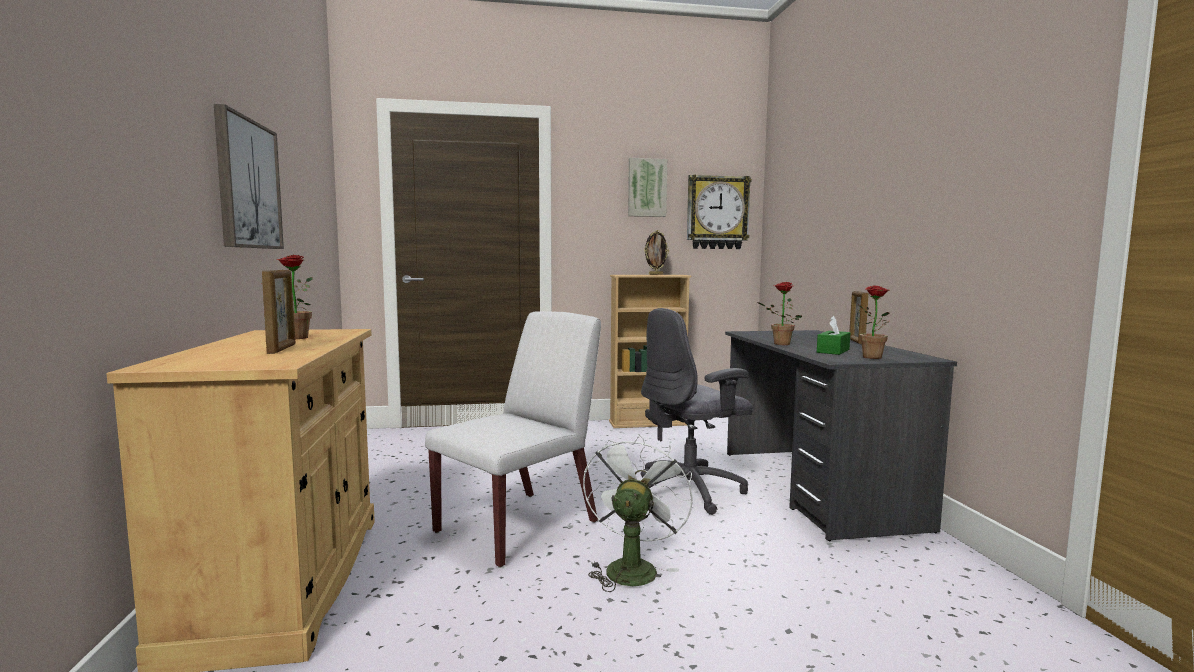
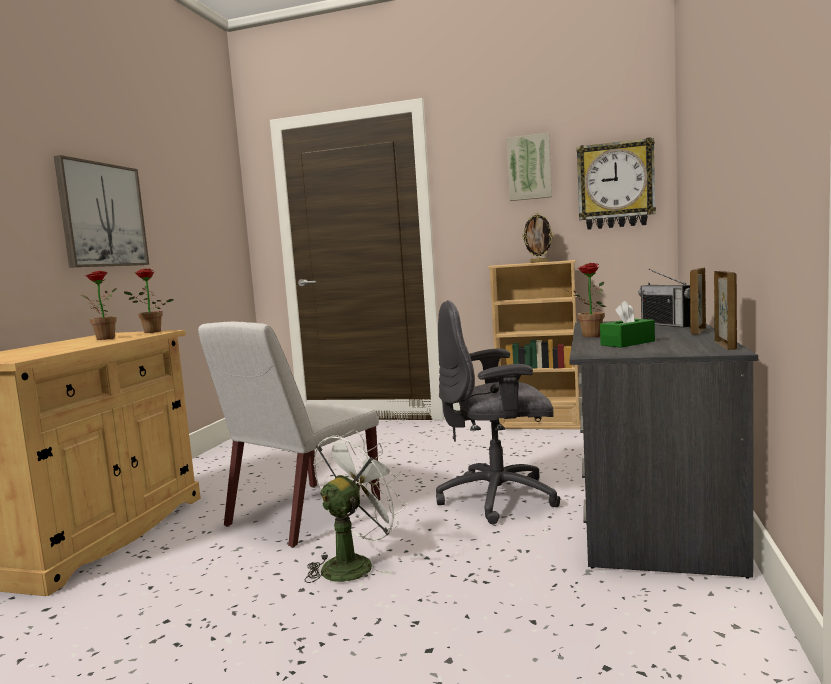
camera: 25 degrees right, 0 degrees up
picture frame [262,270,295,354] -> picture frame moved to [714,271,737,350]
white chair [425,311,601,568] -> white chair turned 150 degrees clockwise [198,322,380,548]
potted plant [858,285,889,359] -> potted plant moved to [124,268,174,333]
none -> radio [639,269,690,327]

